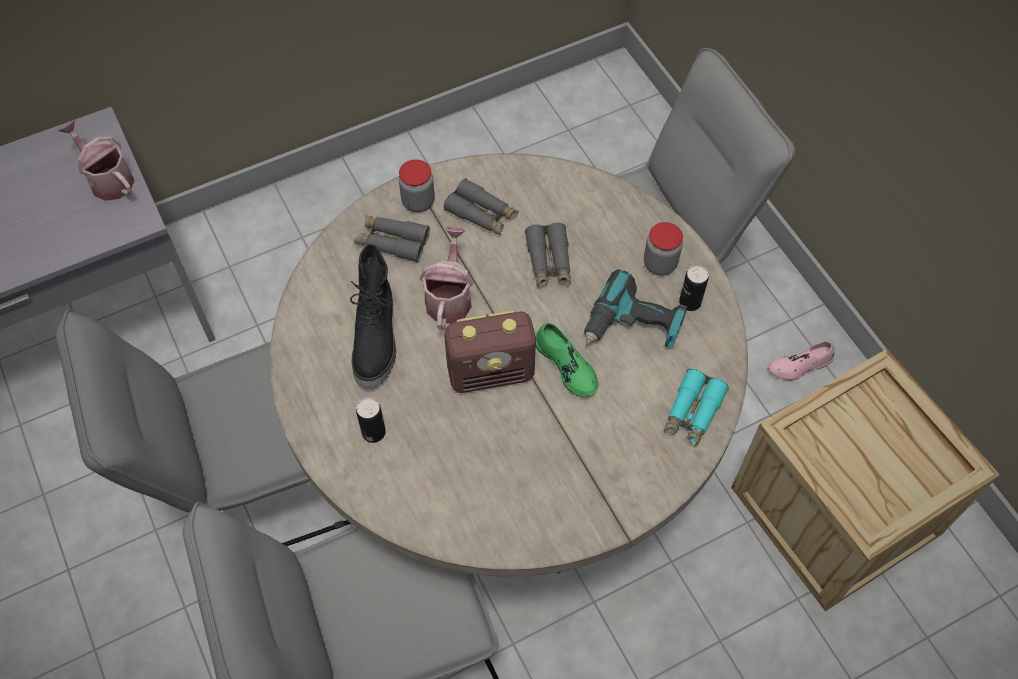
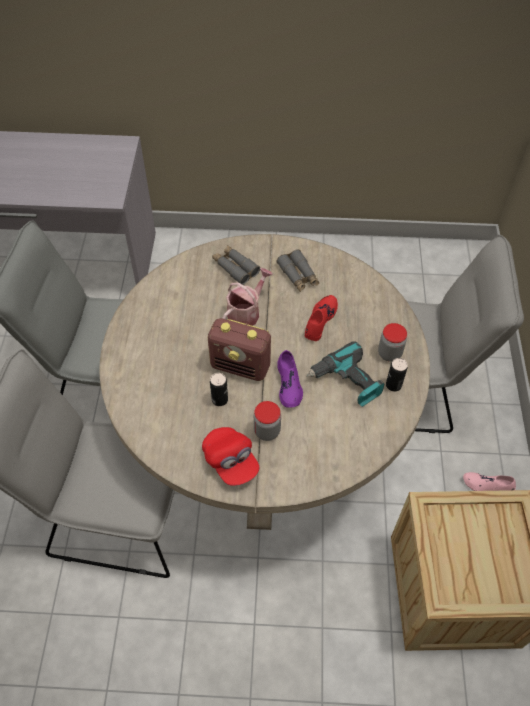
camera: 30 degrees right, 5 degrees down
watering can [58,120,135,201] -> none
black boot [350,244,396,389] -> none
can [356,398,386,443] -> can moved to [210,373,228,406]
jar [399,160,435,212] -> jar moved to [254,401,281,441]
grey binoculars [525,222,571,288] -> red shoe [305,295,338,341]
green shoe [536,323,598,397] -> purple shoe [277,350,303,408]
turquoise binoculars [664,368,729,447] -> none
none -> red cap [202,427,259,486]

